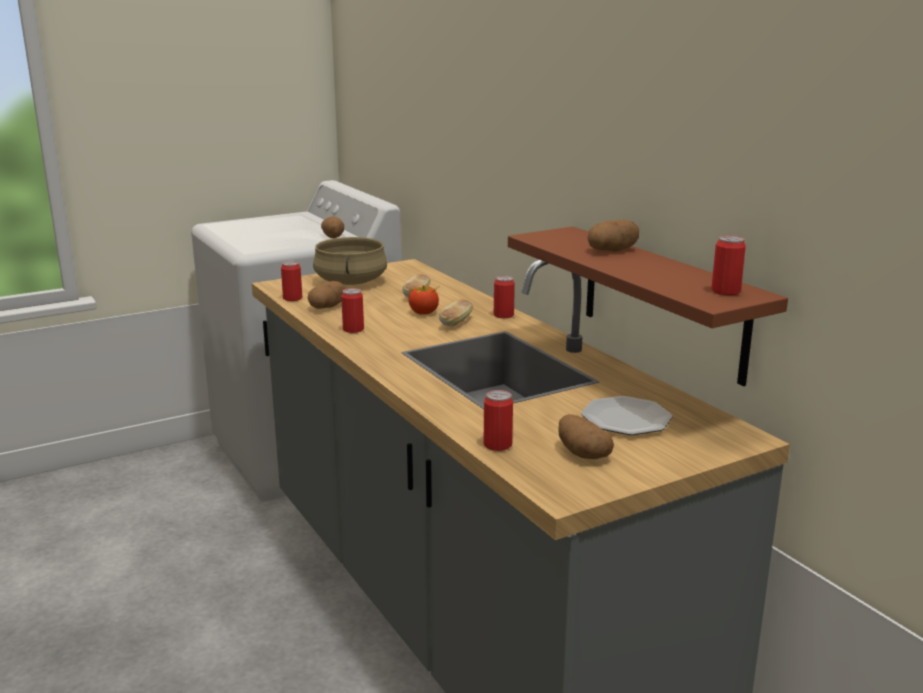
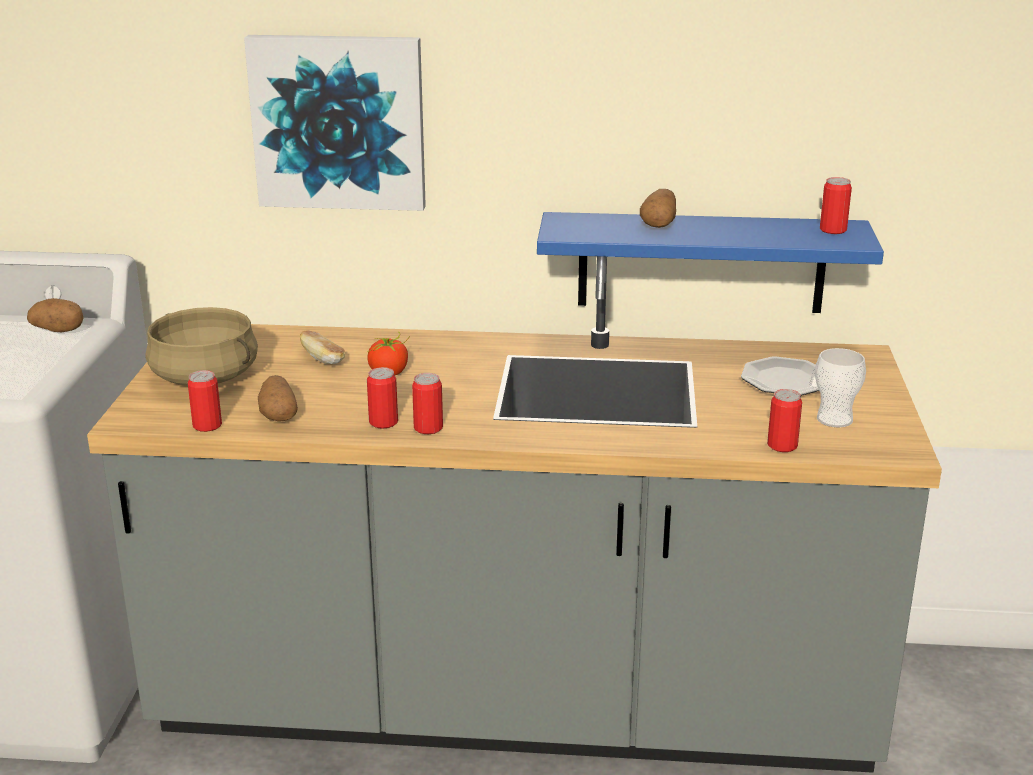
camera: 55 degrees left, 5 degrees up
bread [439,299,473,327] -> none
can [494,276,515,318] -> can moved to [412,373,443,434]
brown shelf [508,226,788,386] -> blue shelf [537,212,884,313]
potato [558,414,614,459] -> cup [815,348,866,427]
none -> picture [244,35,426,211]

